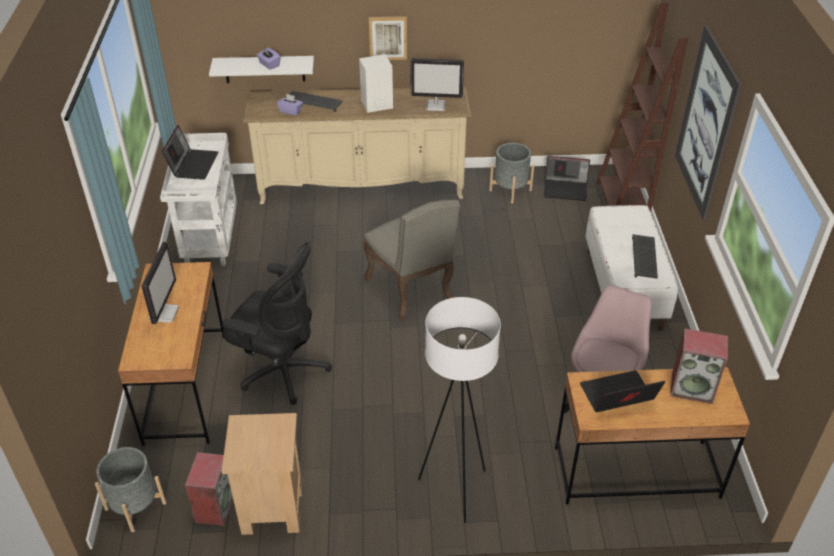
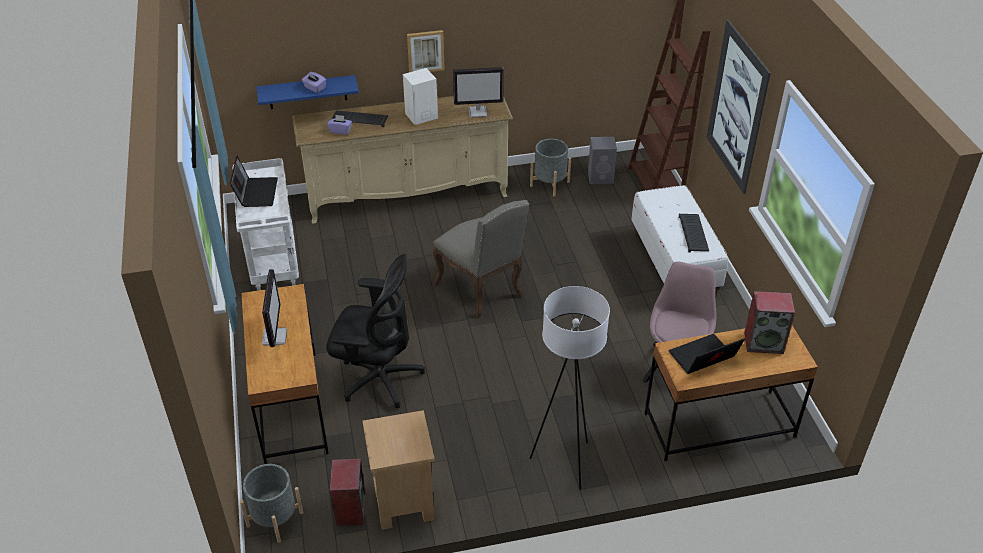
camera: 10 degrees left, 0 degrees up
white shelf [209,56,314,83] -> blue shelf [256,75,359,109]
laptop [544,156,590,201] -> grey speaker [588,137,617,184]

